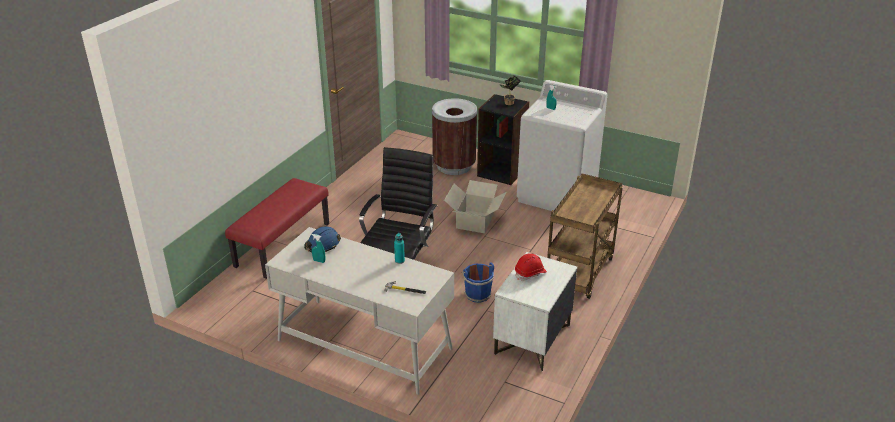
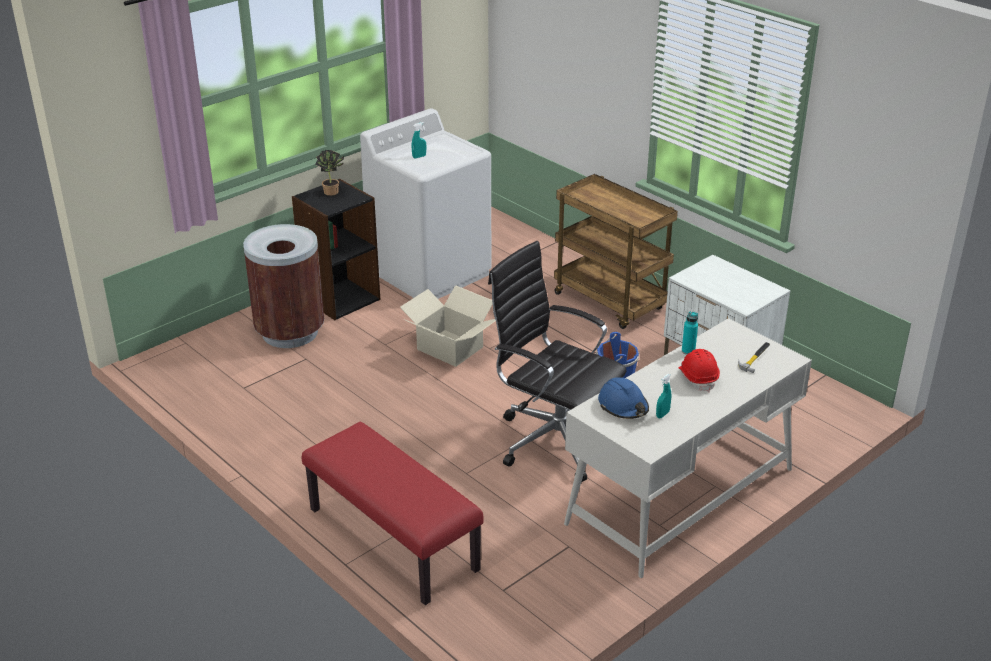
camera: 70 degrees left, 0 degrees up
red hard hat [515,253,547,280] -> red hard hat moved to [679,349,720,392]

